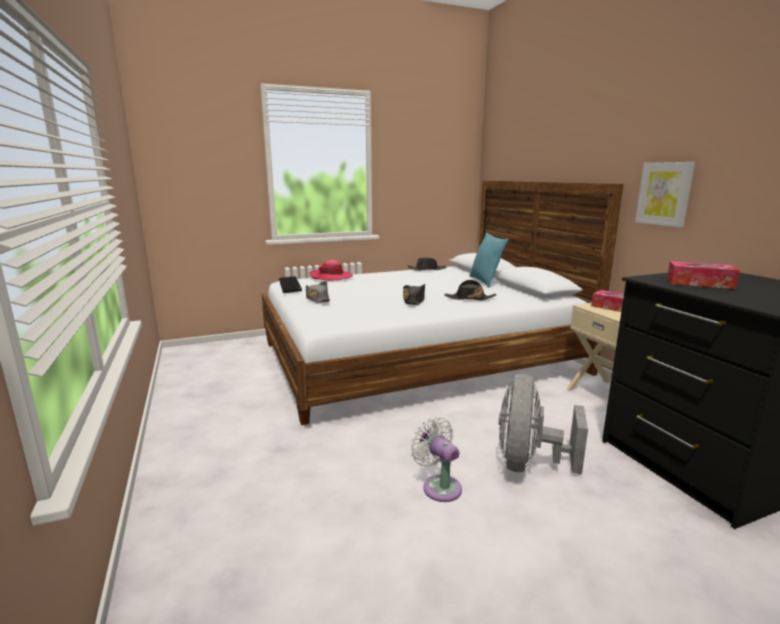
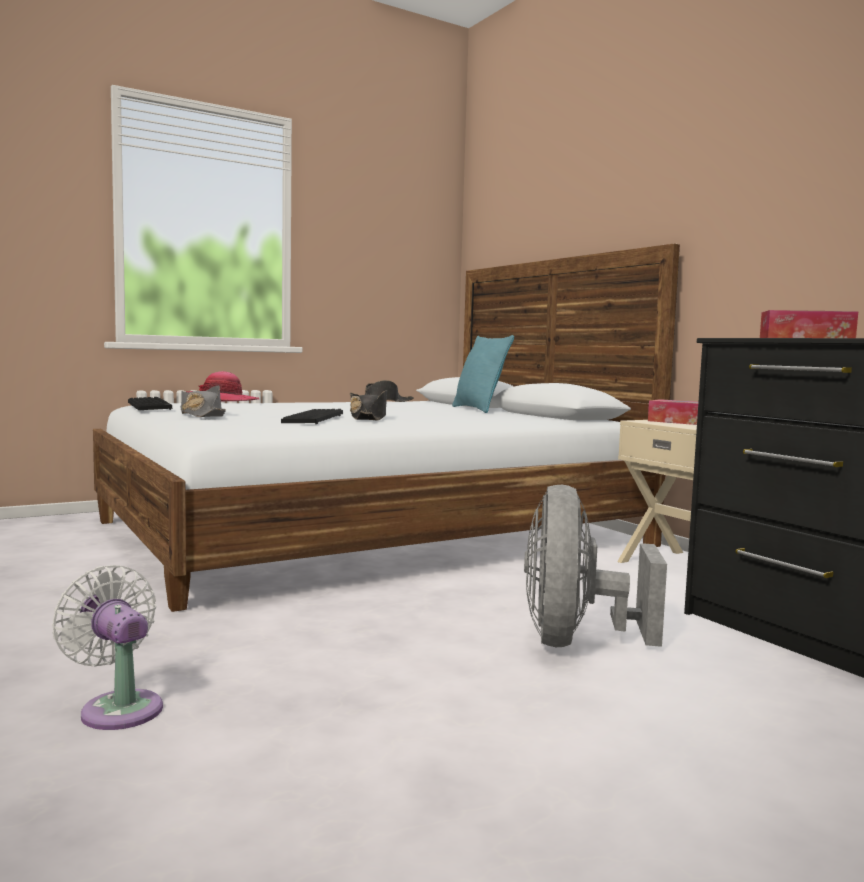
camera: 10 degrees left, 10 degrees down
white fan [411,417,462,502] -> white fan moved to [52,565,163,730]
black hat [444,280,497,301] -> none
picture [635,162,695,227] -> none
none -> keyboard [281,409,343,424]

